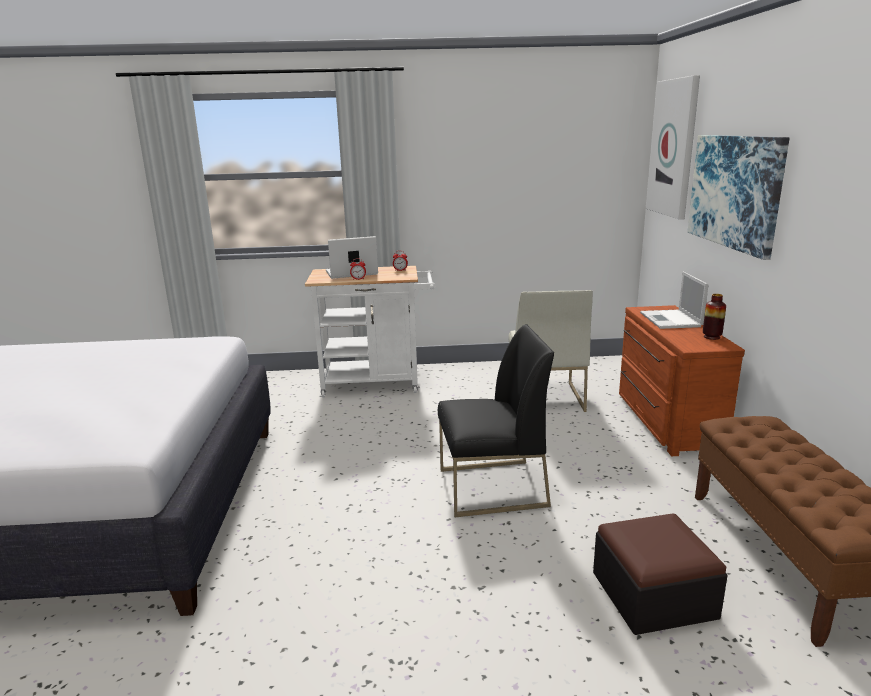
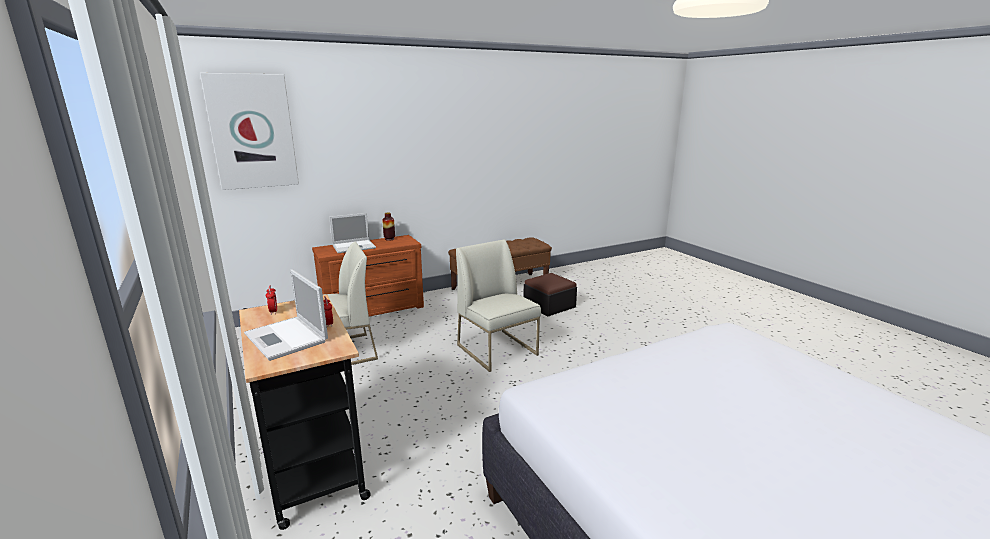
camera: 115 degrees left, 0 degrees up
white cart [305,266,435,397] -> black cart [239,295,371,530]
black chair [438,324,554,517] -> white chair [456,239,541,372]
picture [687,135,789,260] -> none

